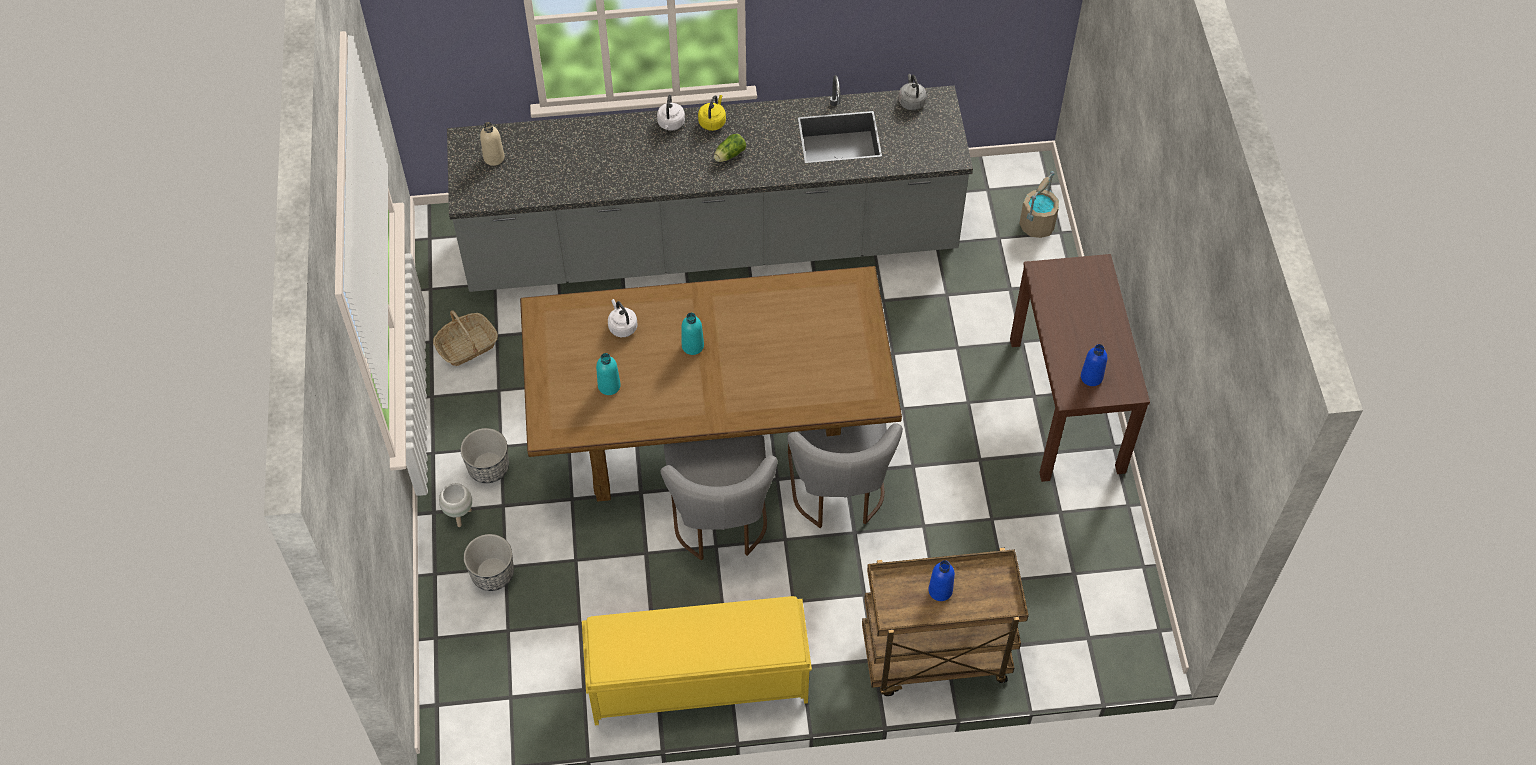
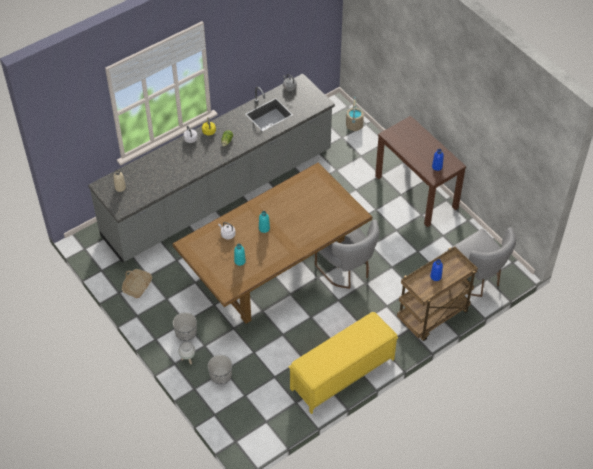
camera: 30 degrees left, 5 degrees down
grey chair [660,435,777,560] -> grey chair moved to [447,227,516,297]

